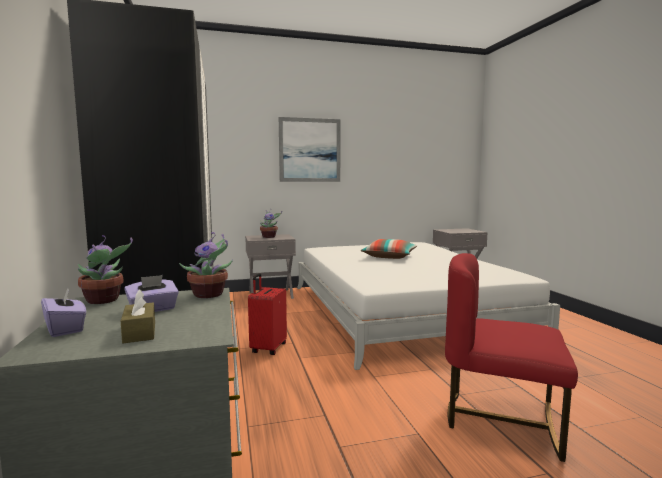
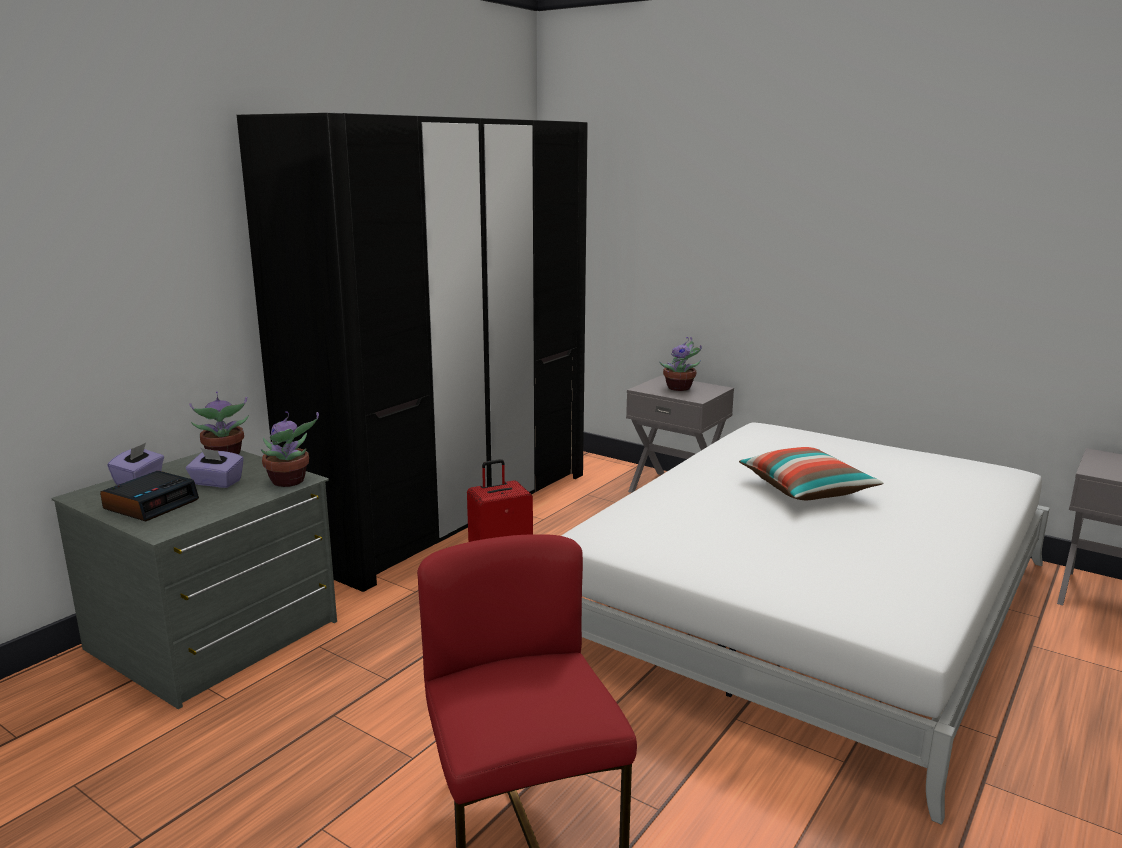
camera: 50 degrees right, 10 degrees up
brown tissue box [121,289,155,343] -> alarm clock [100,471,199,522]
picture [279,117,341,182] -> none

